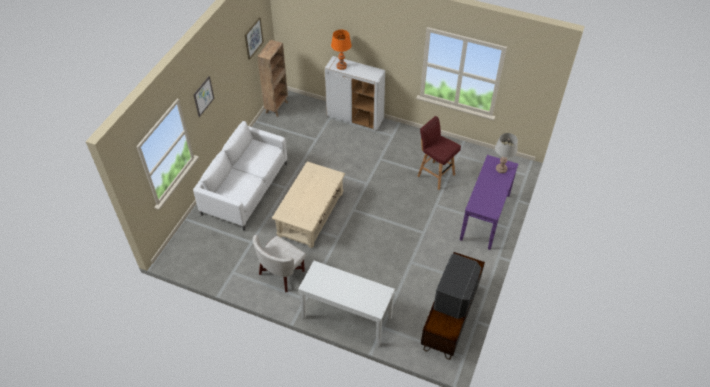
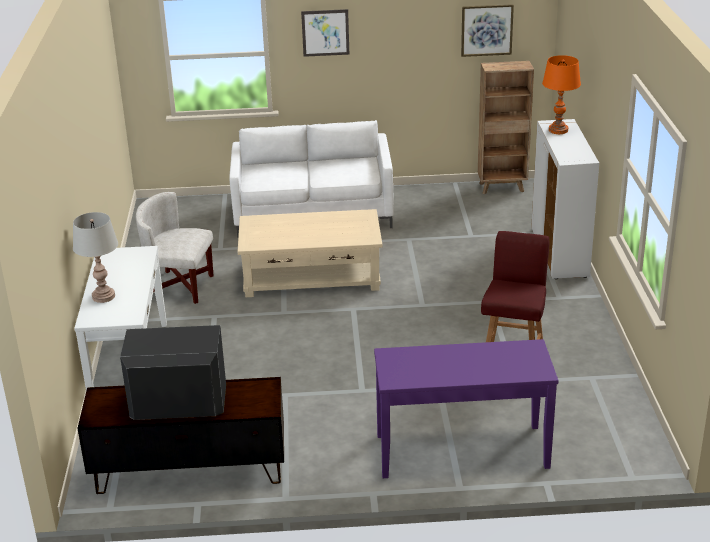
camera: 65 degrees right, 20 degrees down
grey table lamp [495,133,518,173] -> grey table lamp moved to [73,212,118,303]

